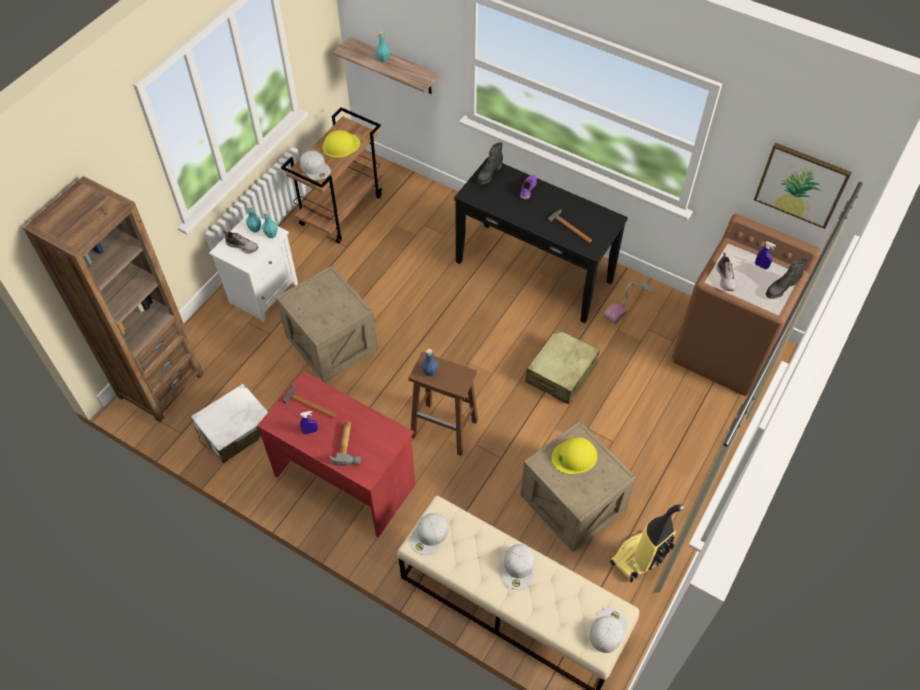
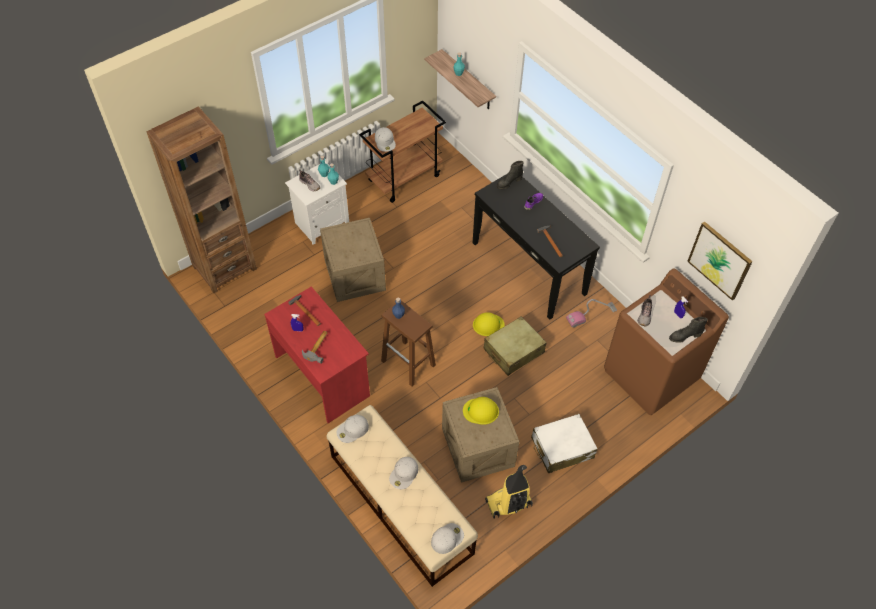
camera: 20 degrees right, 0 degrees up
white suitcase [190,383,268,463] -> white suitcase moved to [531,414,598,473]
yellow hard hat [322,130,360,158] -> yellow hard hat moved to [473,312,505,336]

